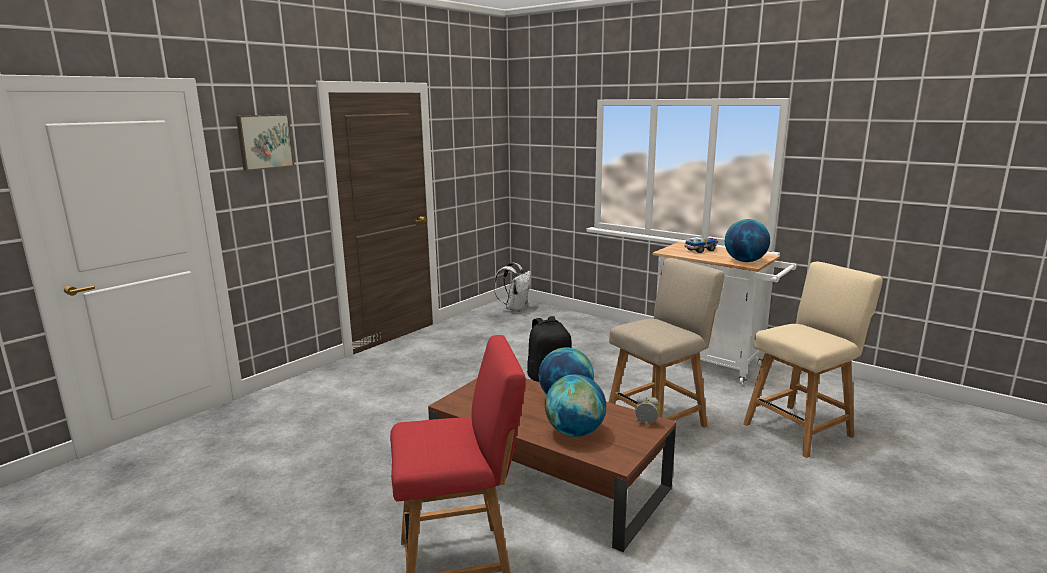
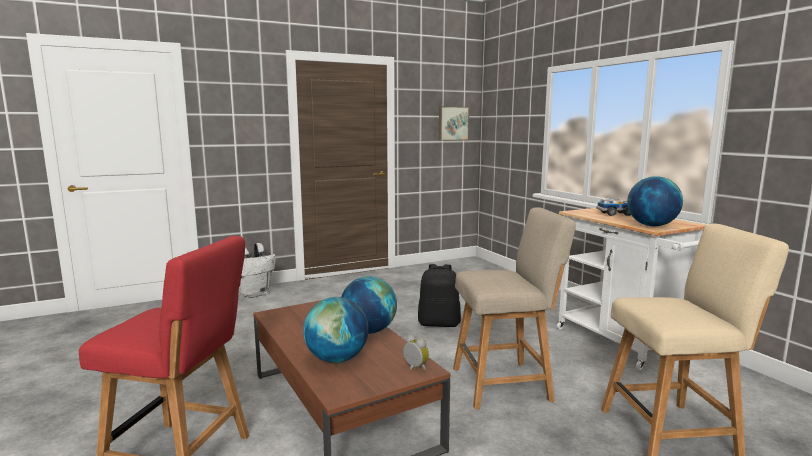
camera: 25 degrees right, 5 degrees down
picture [236,114,295,171] -> picture moved to [439,106,470,141]
white backpack [494,262,531,312] -> white backpack moved to [239,243,276,298]

